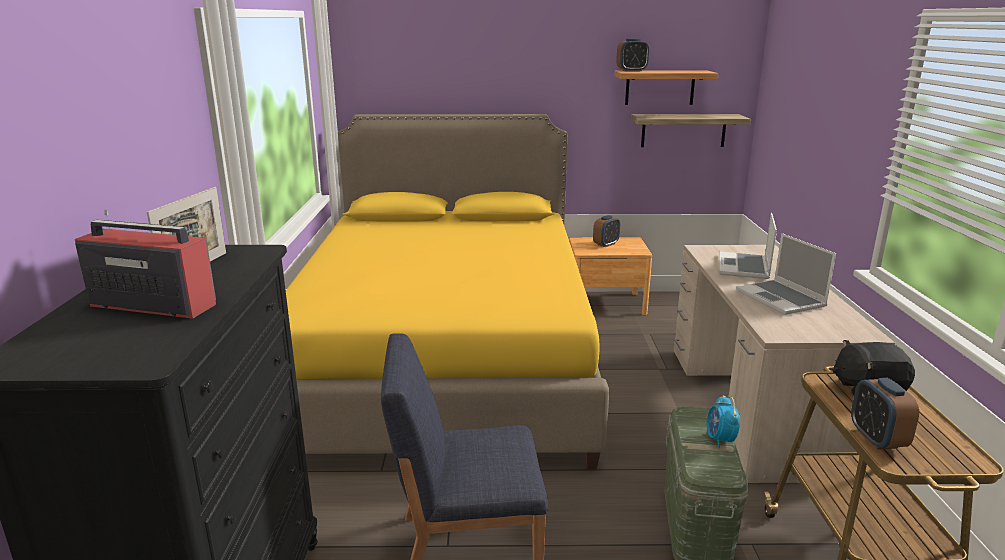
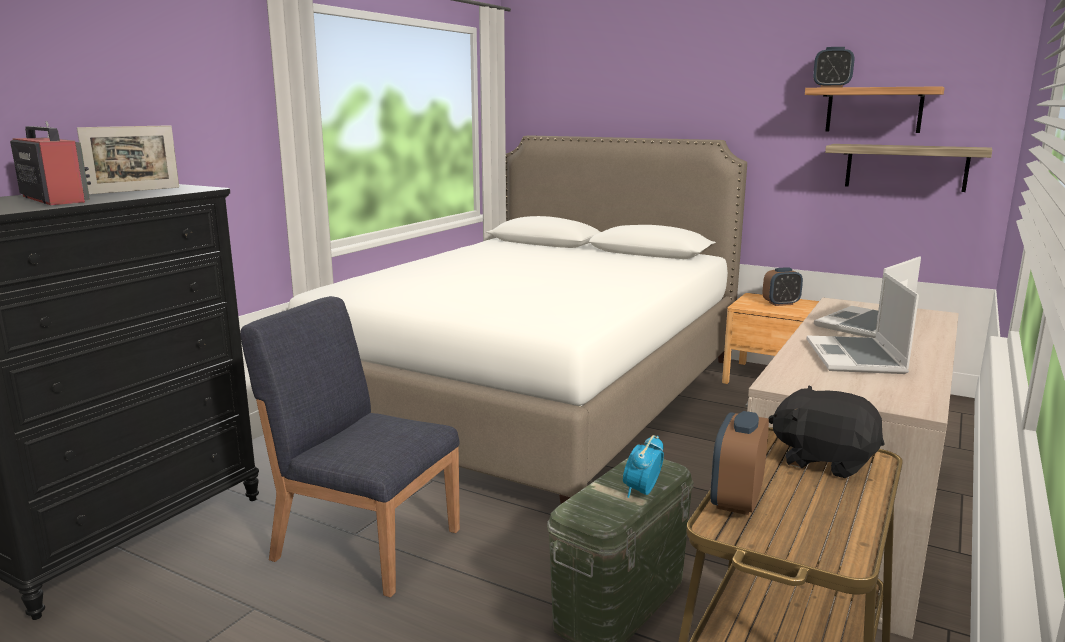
camera: 30 degrees right, 5 degrees down
yellow bed [286,114,609,469] -> white bed [288,135,747,504]

